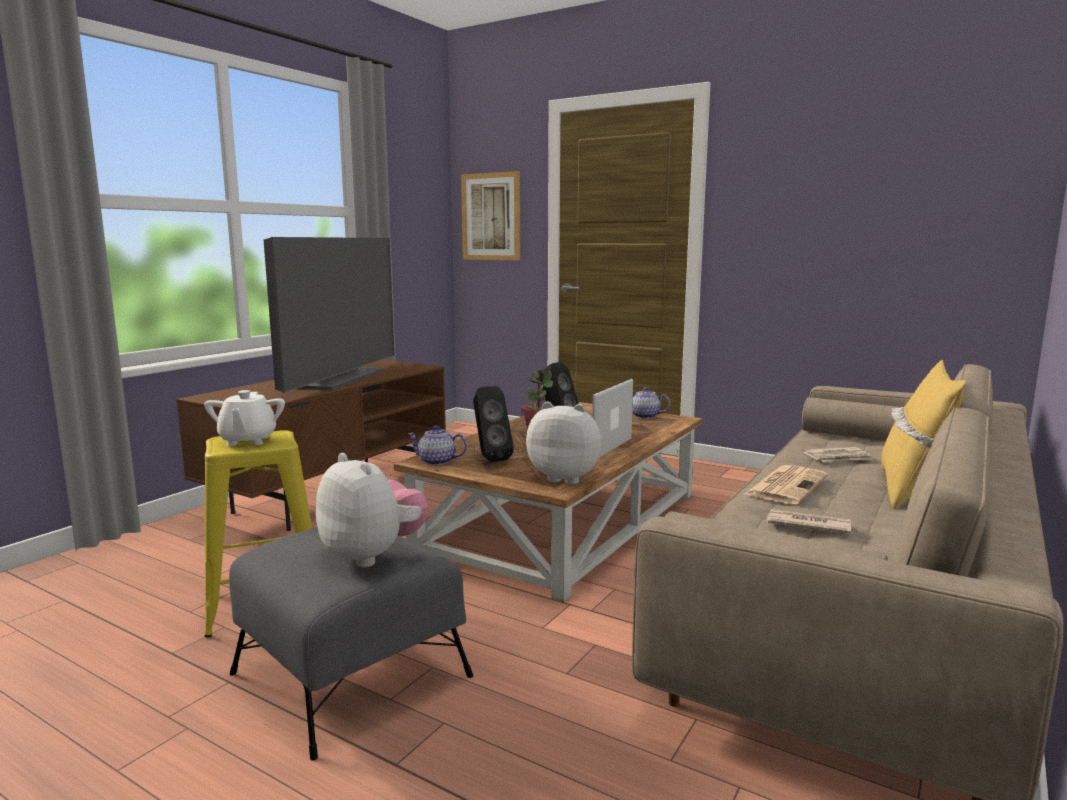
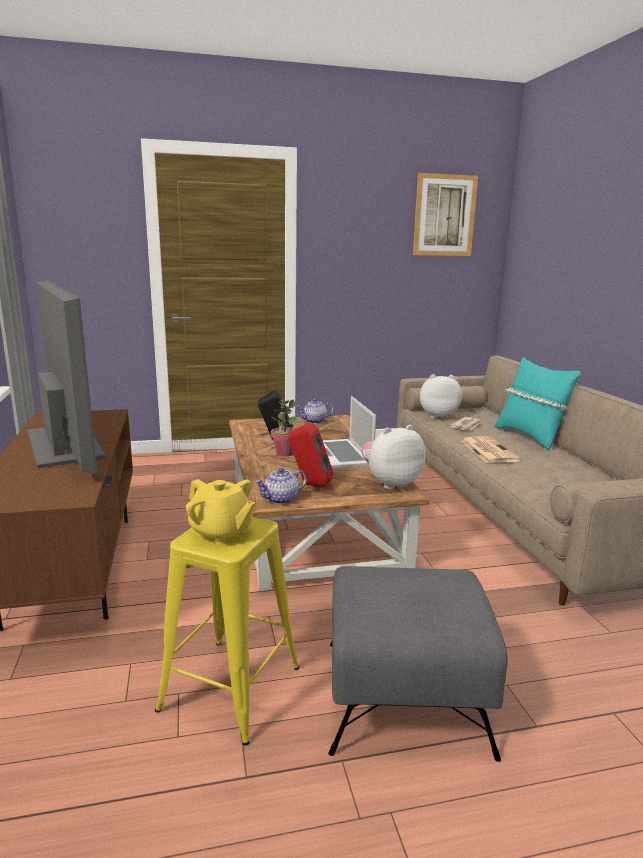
camera: 45 degrees left, 5 degrees up
white teapot [204,390,285,446] -> yellow teapot [186,479,255,545]
plush toy [316,453,428,568] -> plush toy moved to [420,374,462,419]
picture [461,171,520,260] -> picture moved to [413,173,478,256]
black speaker [473,386,514,462] -> red speaker [288,422,333,487]
newspaper [767,509,851,534] -> none
yellow pillow [881,360,966,509] -> turquoise pillow [494,357,581,450]

